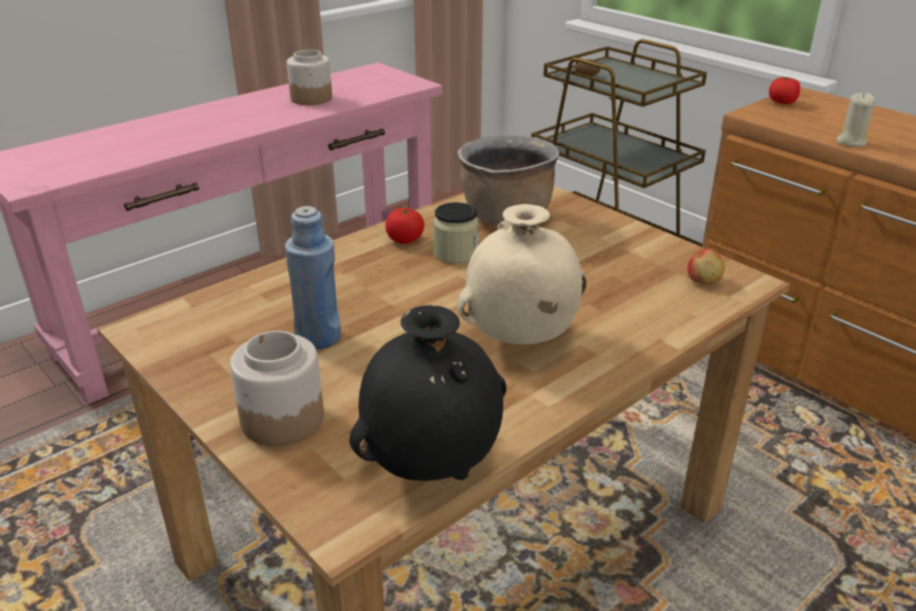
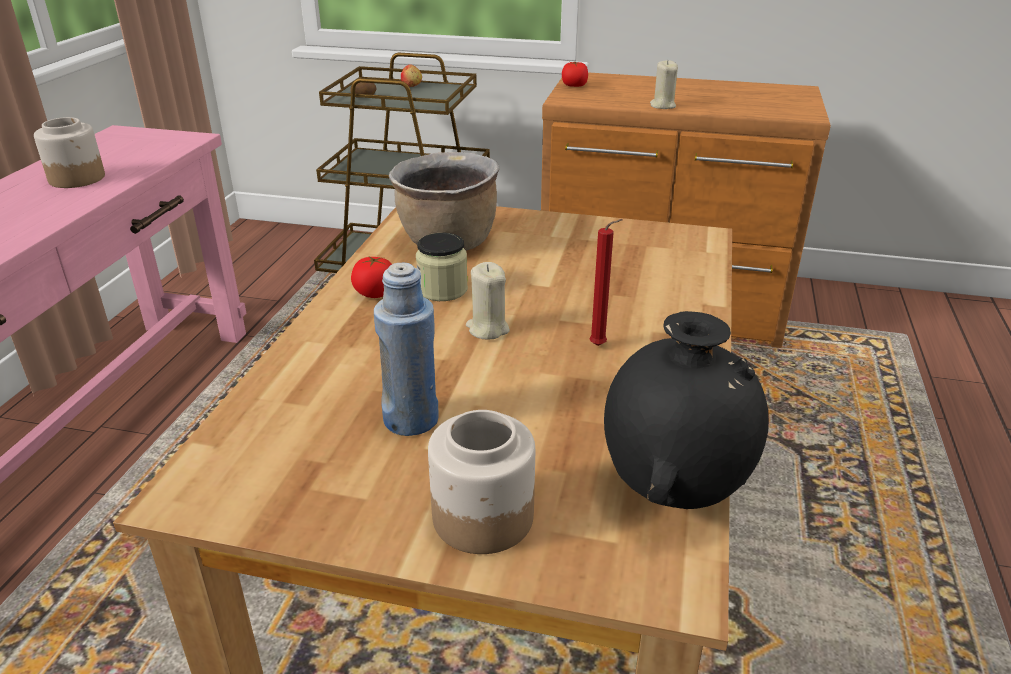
camera: 35 degrees left, 0 degrees up
beige vase [457,204,587,344] -> red candle [589,219,623,346]
apple [688,248,725,284] -> apple moved to [401,64,422,87]
none -> beige candle [466,262,510,339]

